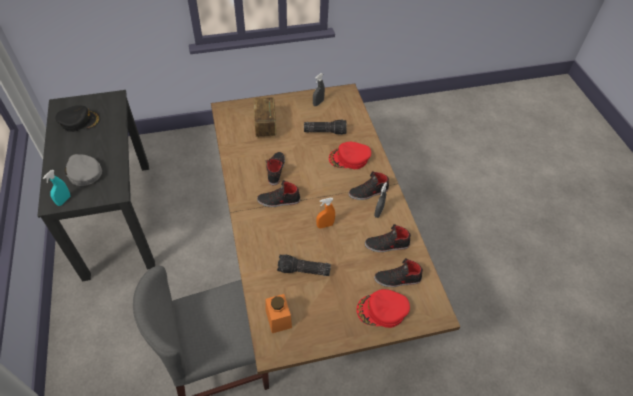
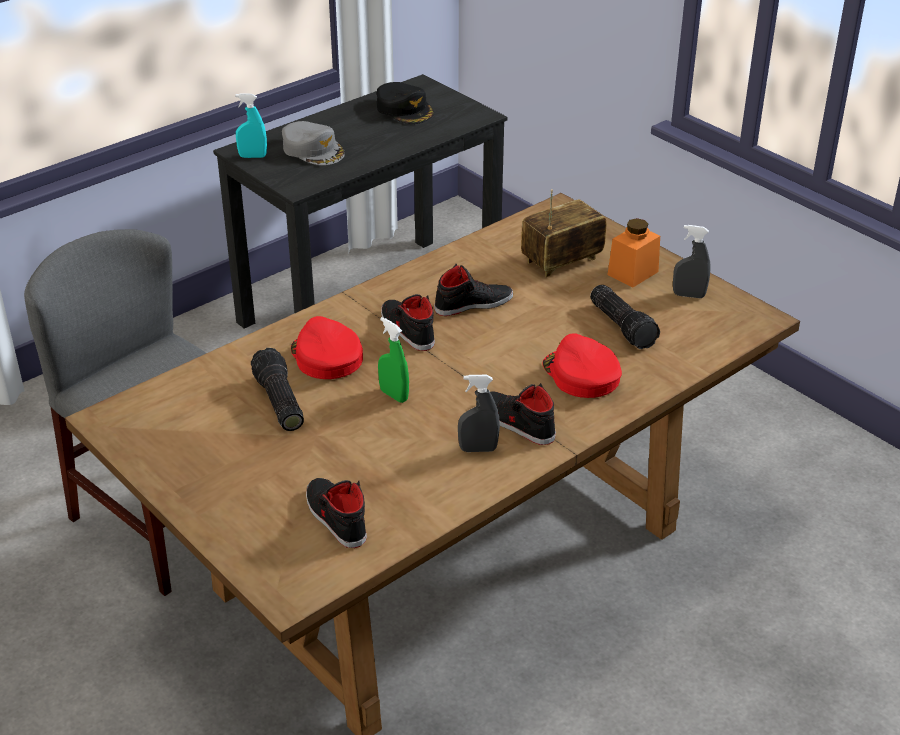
camera: 65 degrees right, 15 degrees down
grey cap [65,154,102,186] -> grey cap turned 120 degrees clockwise [282,121,345,165]
orange jar [265,294,292,333] -> orange jar moved to [608,218,660,288]
orange spray bottle [316,198,335,228] -> green spray bottle [378,317,409,403]
red cap [356,289,410,328] -> red cap moved to [291,316,363,379]
black shoe [365,224,411,252] -> none

